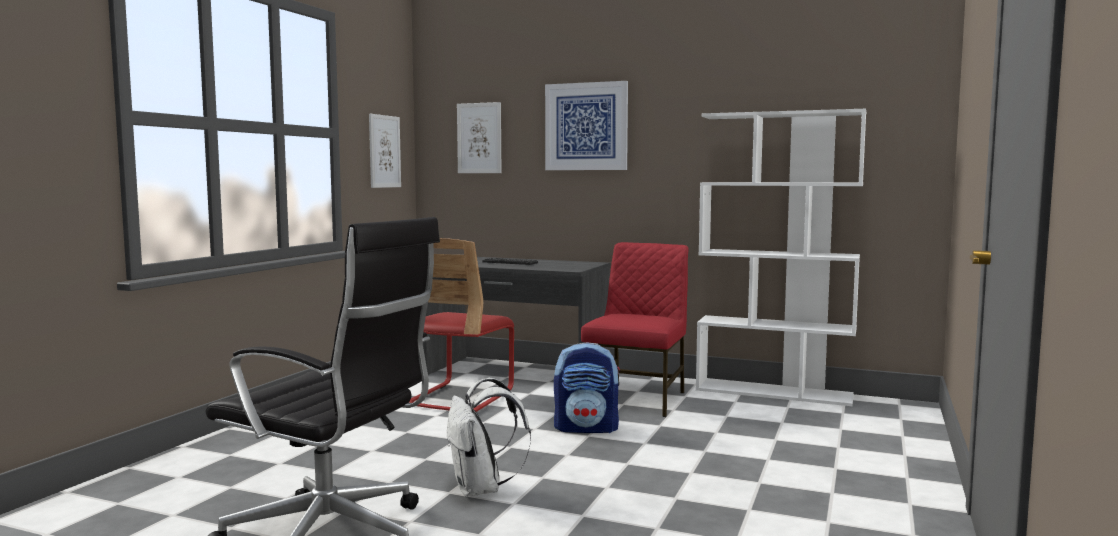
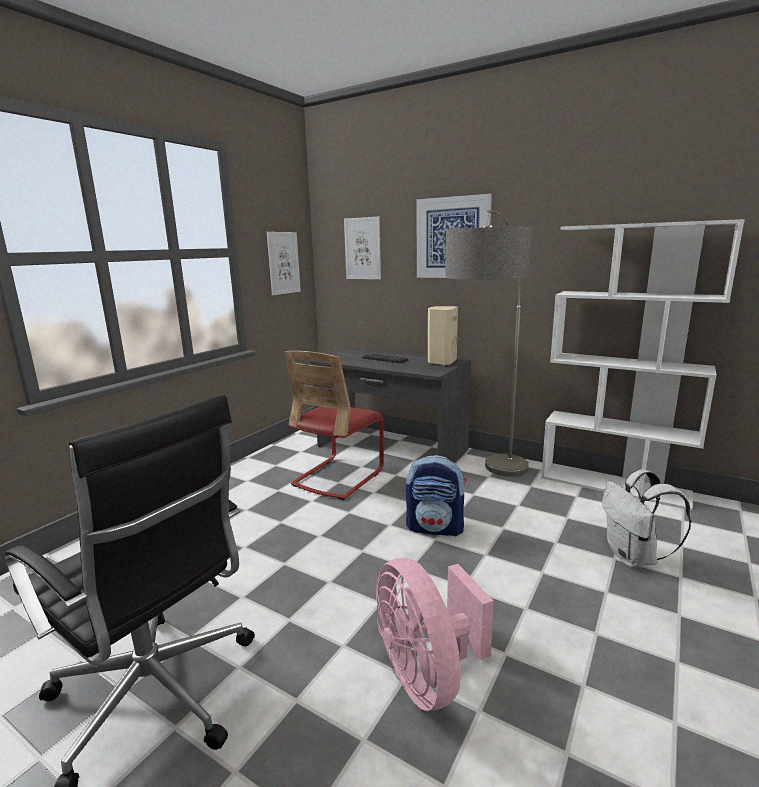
camera: 10 degrees right, 10 degrees up
white backpack [446,378,531,497] -> white backpack moved to [602,470,692,567]
red chair [581,242,688,417] -> floor lamp [445,210,532,476]
none -> pink fan [376,558,494,711]
none -> beige speaker [428,306,458,366]

